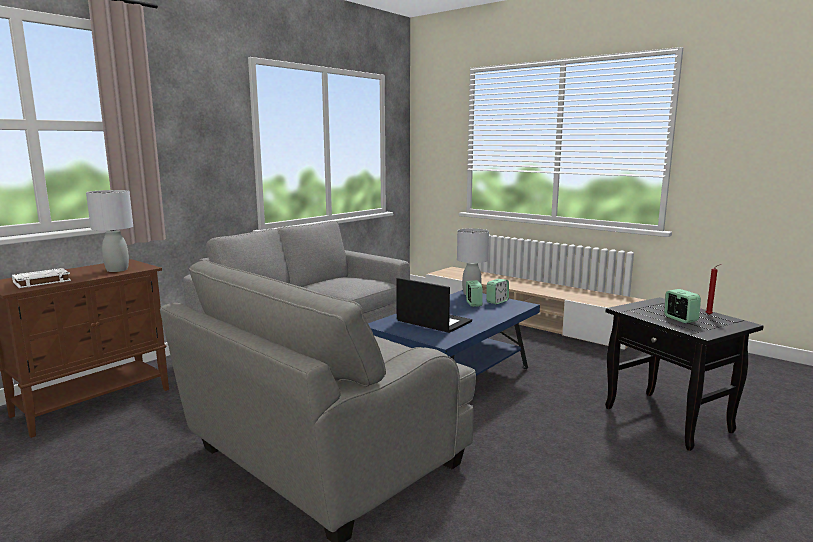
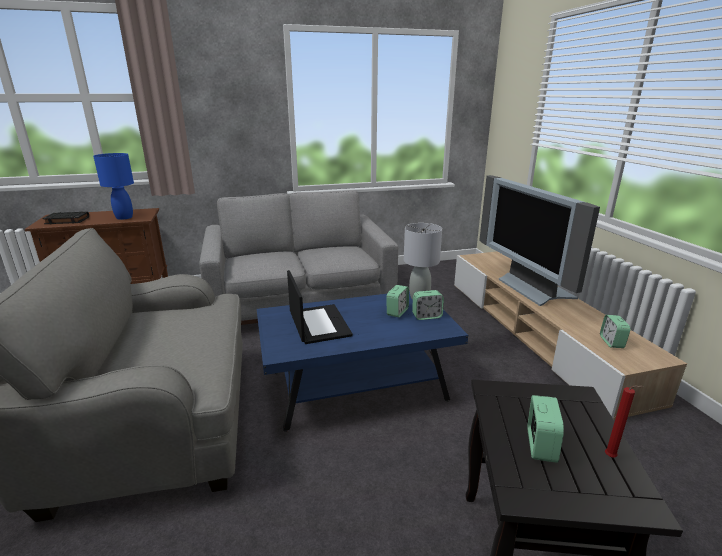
camera: 35 degrees right, 10 degrees up
white book [12,268,71,288] -> black book [42,211,89,224]
grey table lamp [86,190,133,272] -> blue table lamp [93,153,134,220]
none -> television [479,175,600,306]
none -> alarm clock [600,315,631,348]

